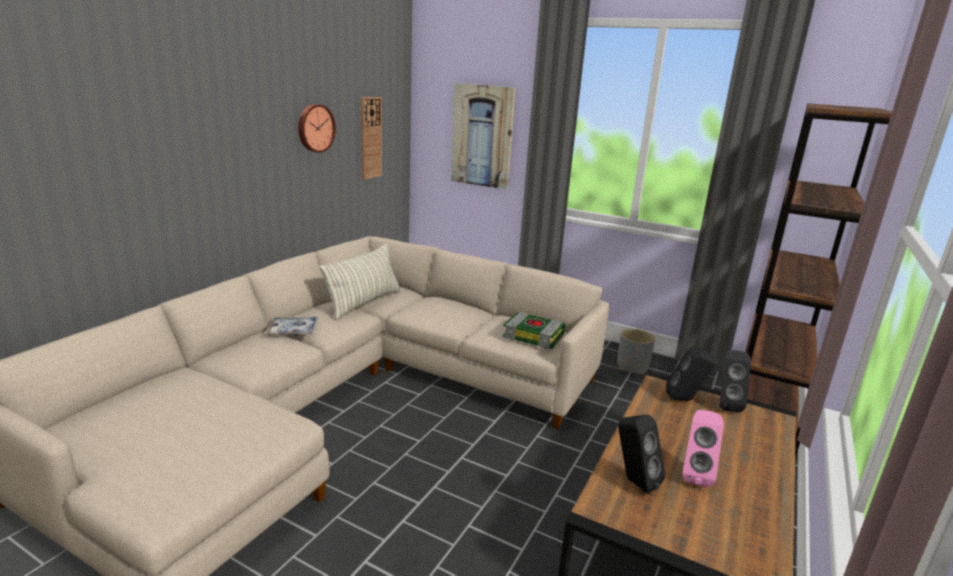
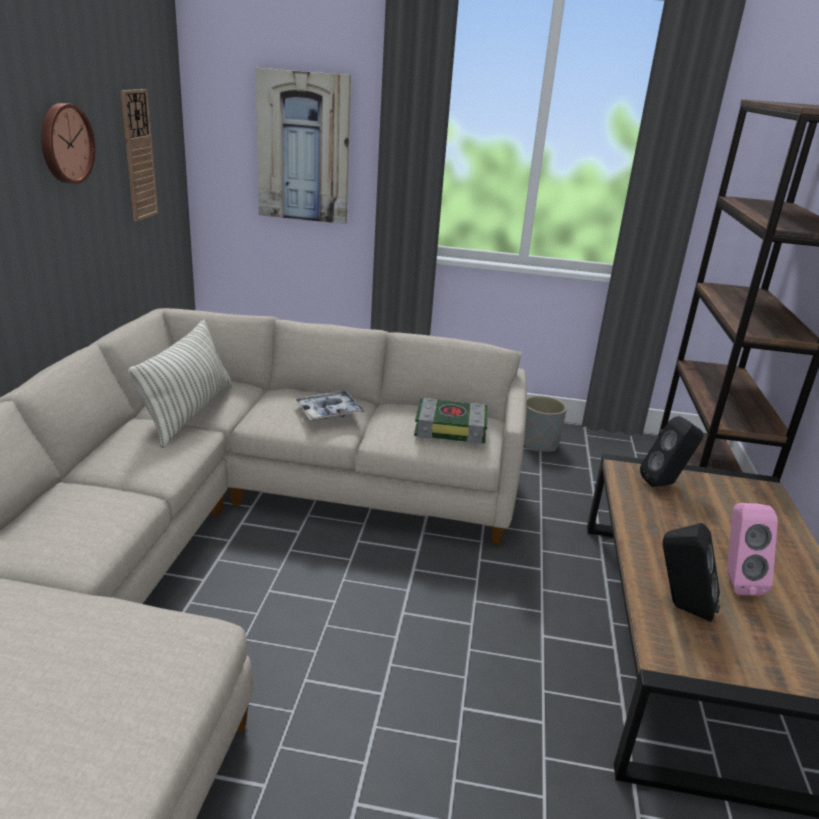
camera: 20 degrees left, 5 degrees up
tray [265,317,318,336] -> tray moved to [294,391,366,421]
black speaker [719,350,751,412] -> none

